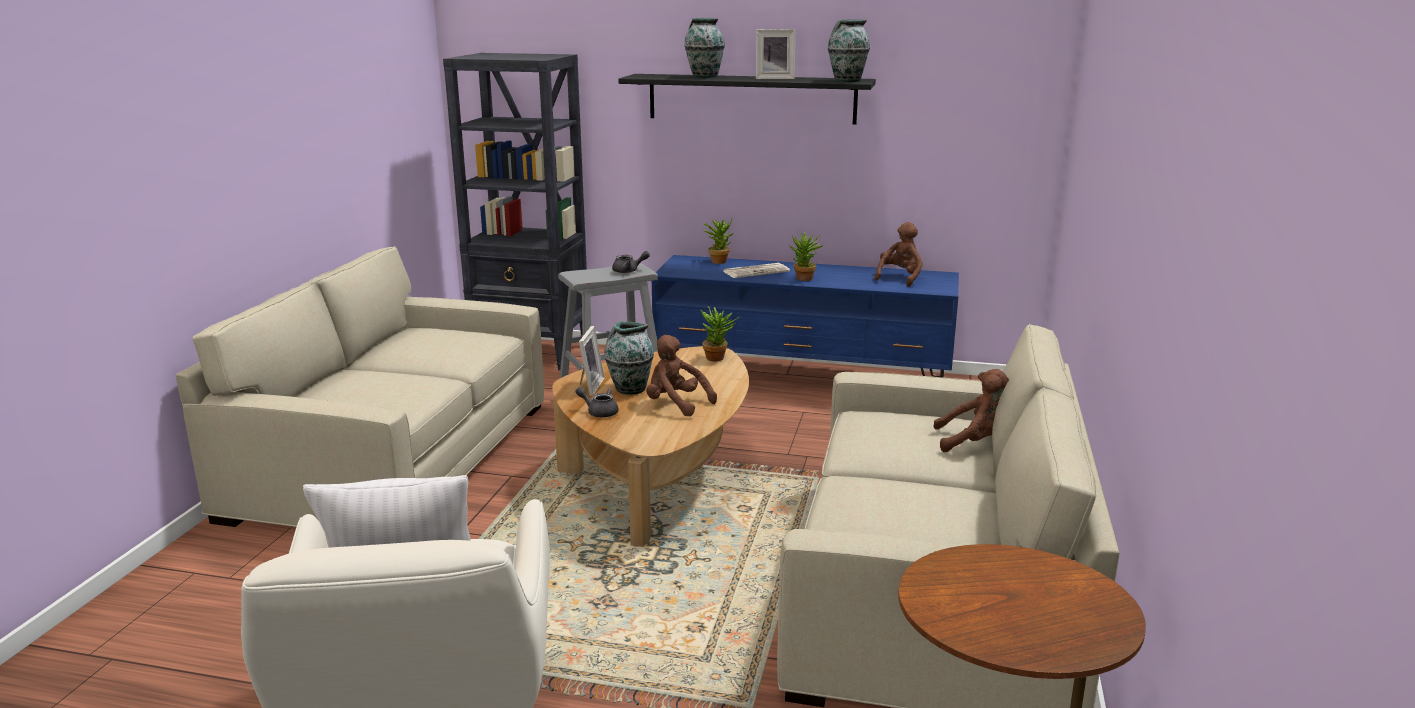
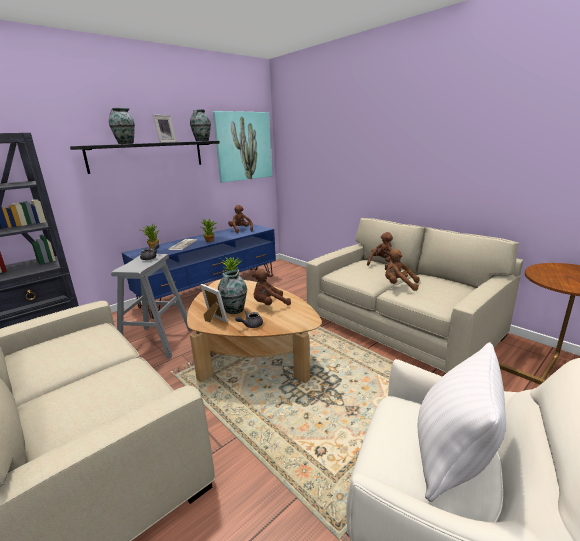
camera: 55 degrees left, 0 degrees up
none -> picture [213,111,272,183]
none -> brown plush toy [385,249,420,291]

